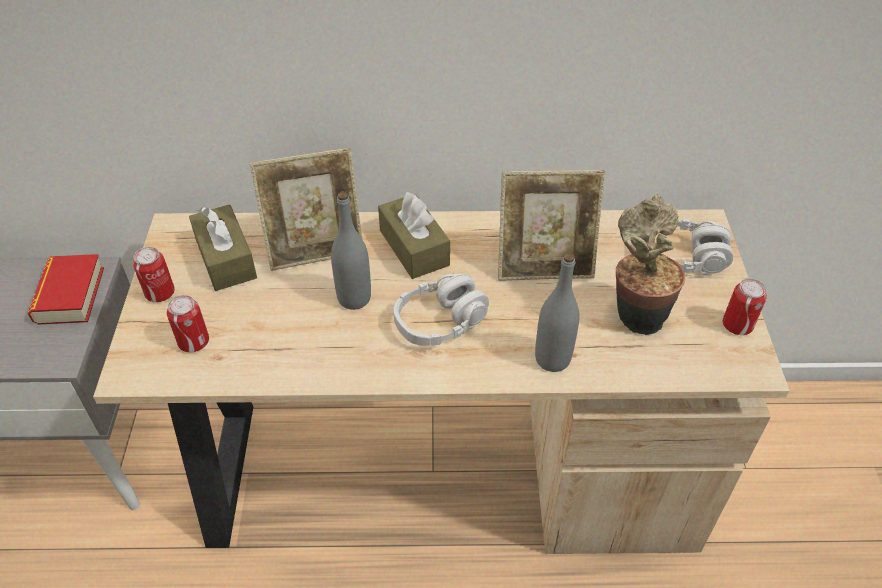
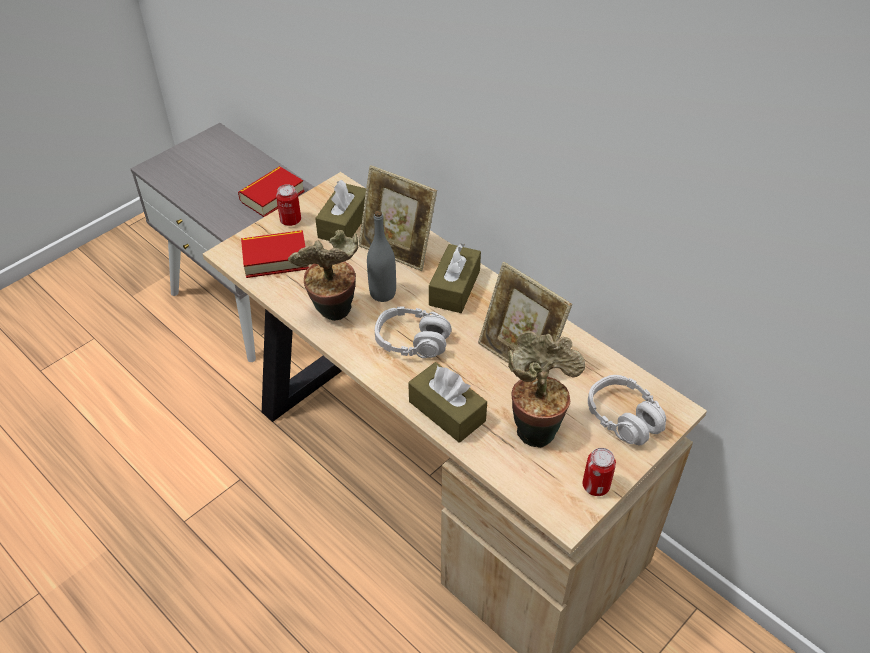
camera: 45 degrees right, 0 degrees up
can [167,295,209,352] -> book [241,230,309,278]
grey bottle [535,253,579,372] -> brown tissue box [408,362,487,443]
none -> potted plant [288,230,358,321]

